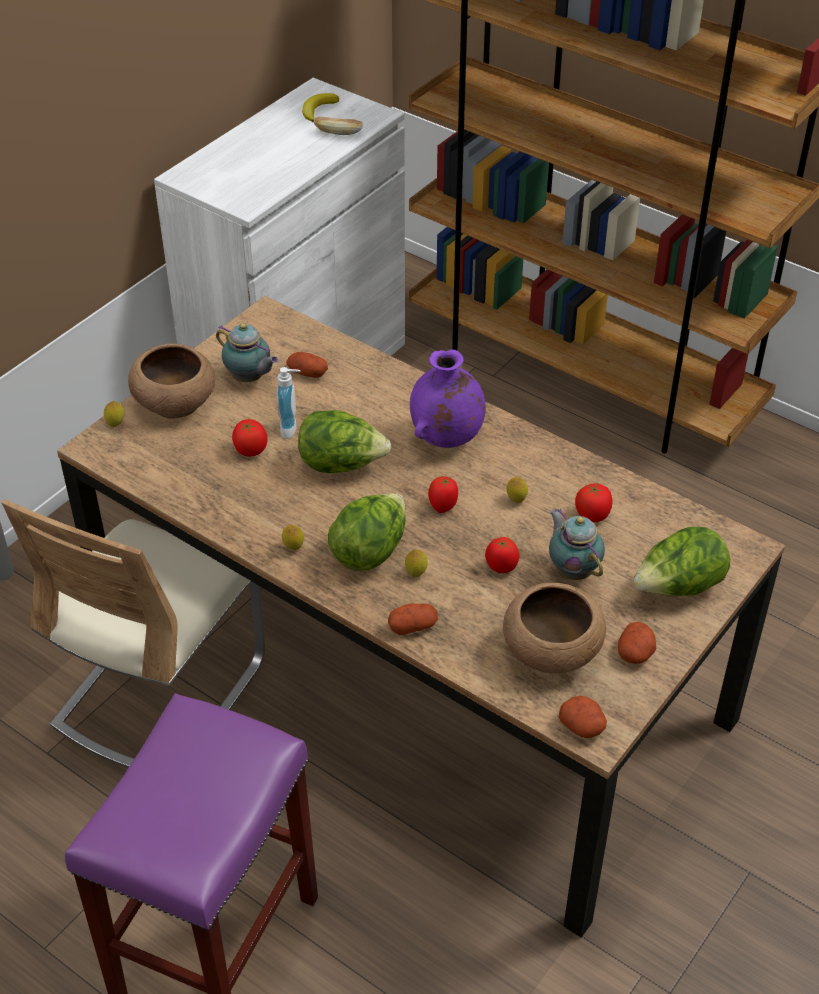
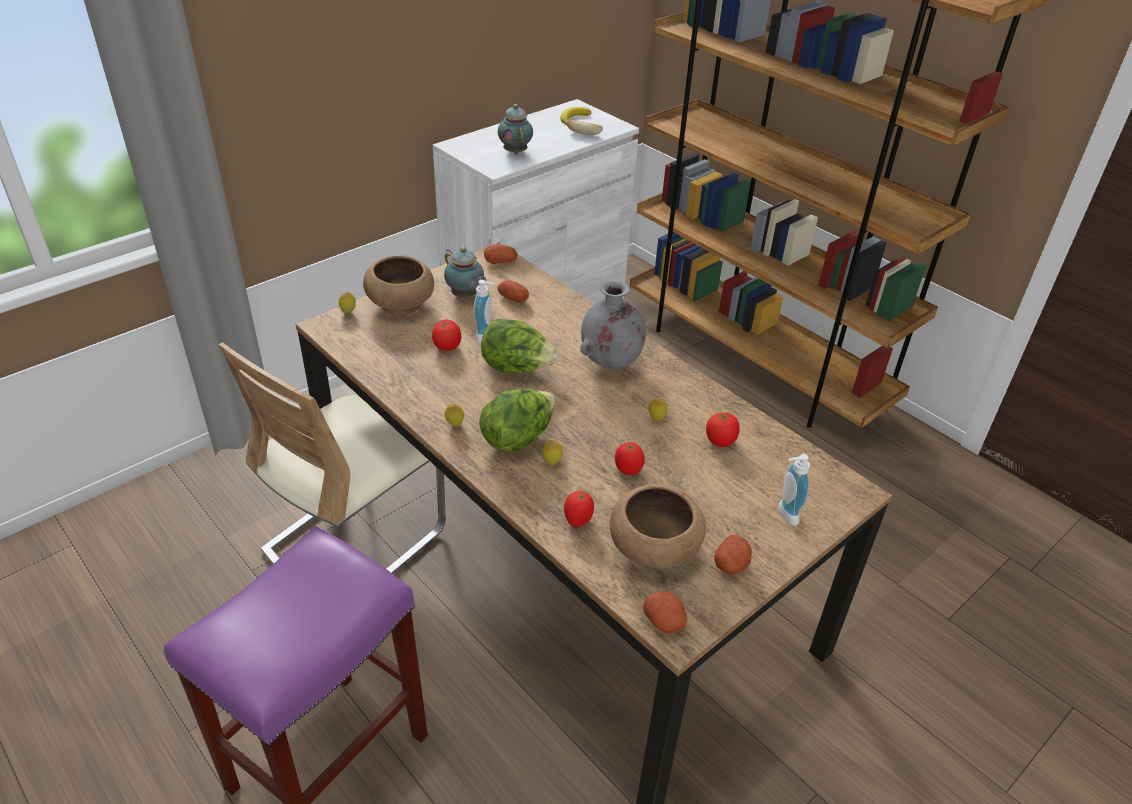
camera: 10 degrees right, 5 degrees down
potato [388,603,438,635] -> potato moved to [484,244,518,264]
purple vase [410,349,486,448] -> grey vase [580,281,646,370]
tomato [428,476,458,513] -> tomato moved to [564,491,594,527]
teapot [549,508,605,580] -> teapot moved to [498,104,533,154]
lettuce [634,527,730,596] -> soap dispenser [779,454,810,525]

